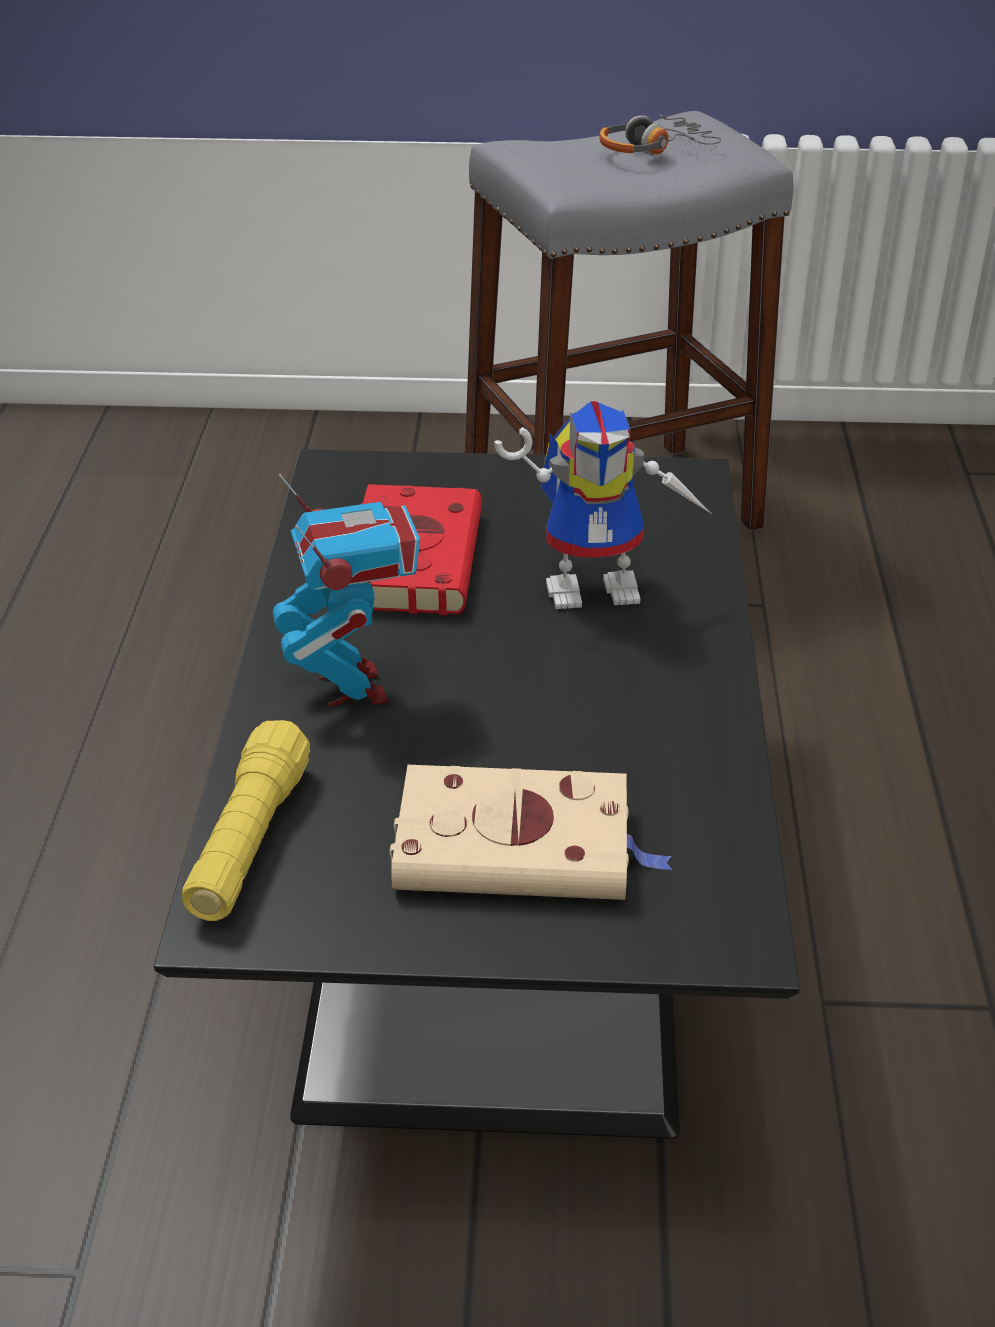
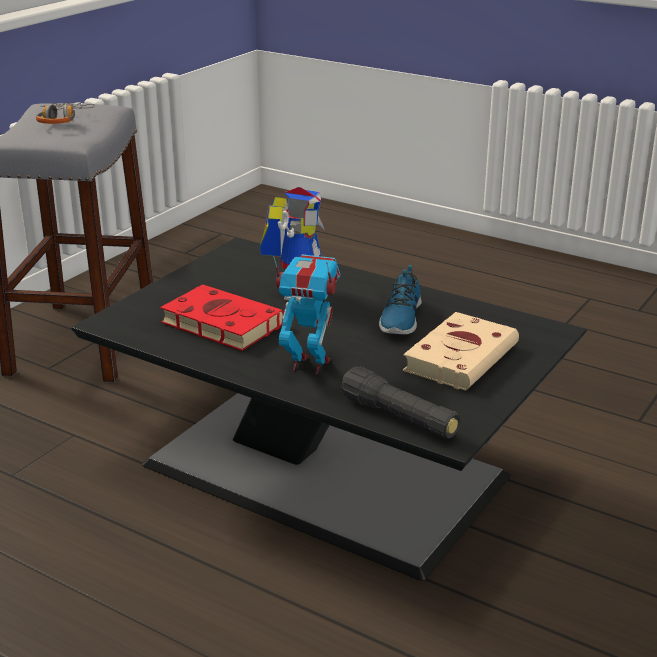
camera: 60 degrees left, 10 degrees down
yellow flashlight [182,720,310,921] -> black flashlight [341,366,460,439]
none -> shoe [379,265,422,334]

